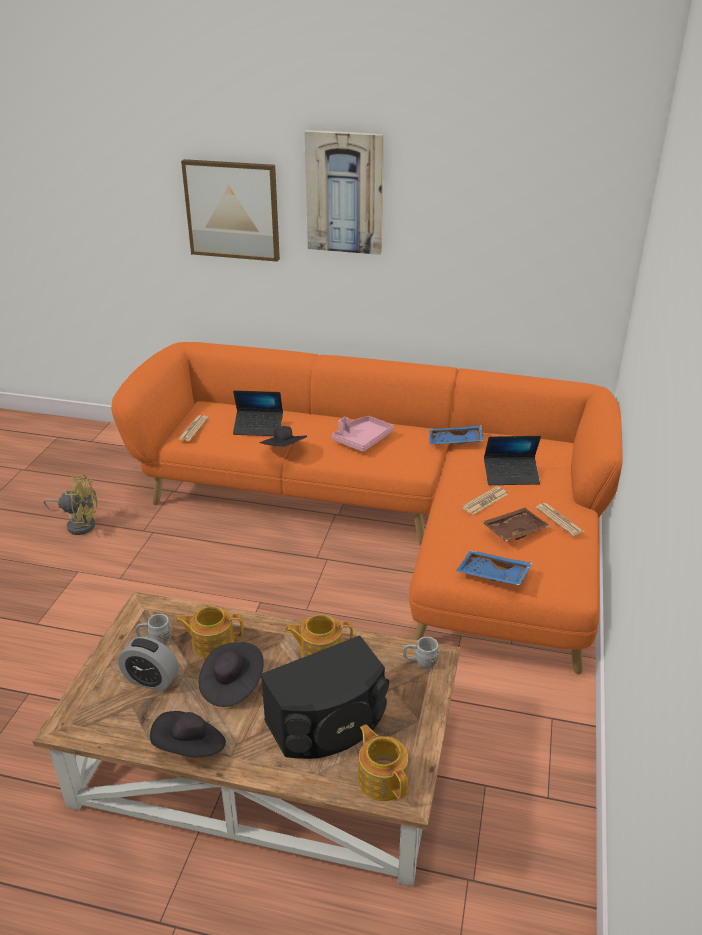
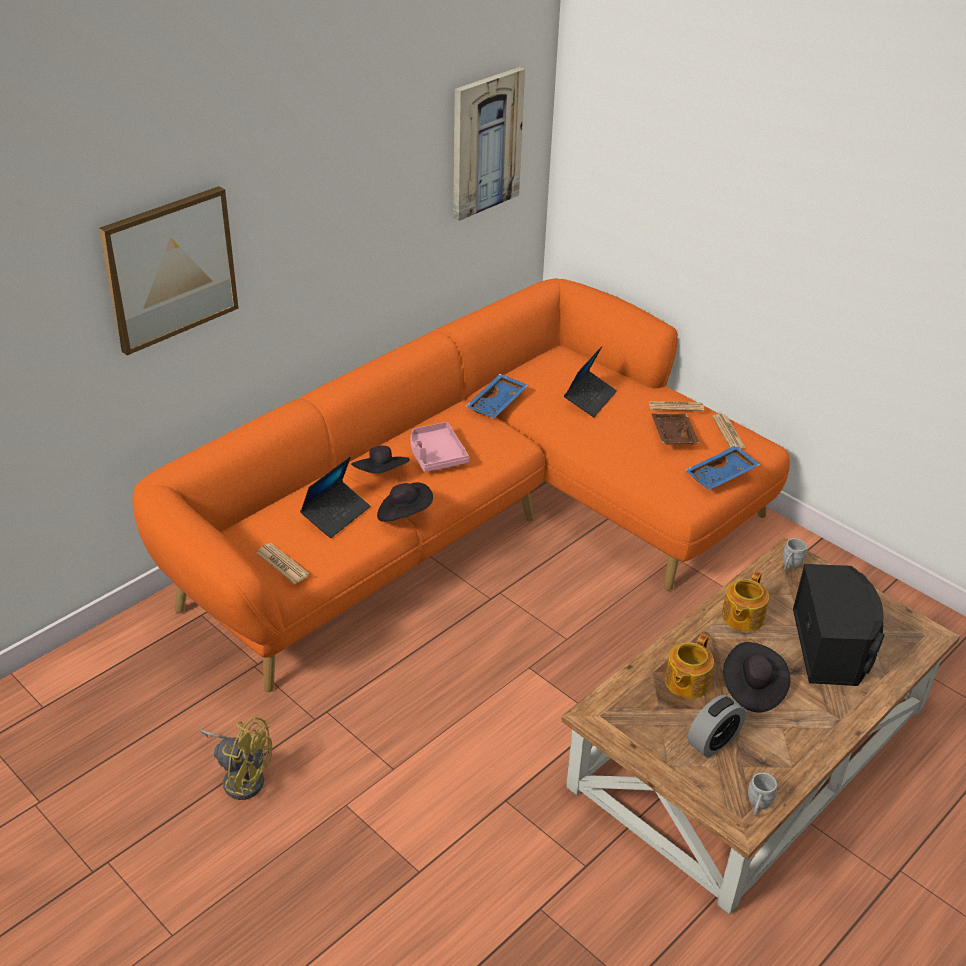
camera: 60 degrees left, 5 degrees up
yellow fan [43,475,98,535] -> yellow fan turned 75 degrees clockwise [200,717,272,800]
grey mug [136,614,172,644] -> grey mug moved to [748,773,777,816]
black hat [150,711,226,757] -> black hat moved to [351,446,410,474]
picture [304,130,384,255] -> picture moved to [453,67,525,221]
teapot [358,724,408,801] -> none
newspaper [462,486,508,515] -> newspaper moved to [712,414,746,449]

